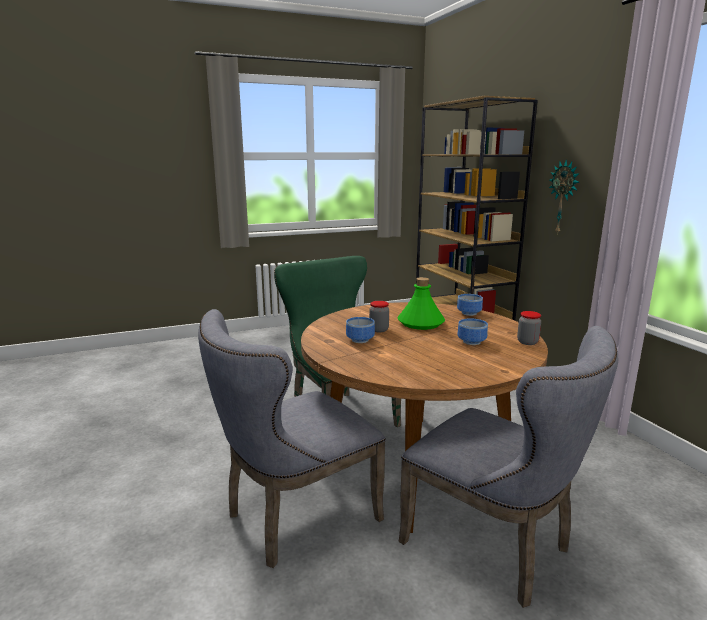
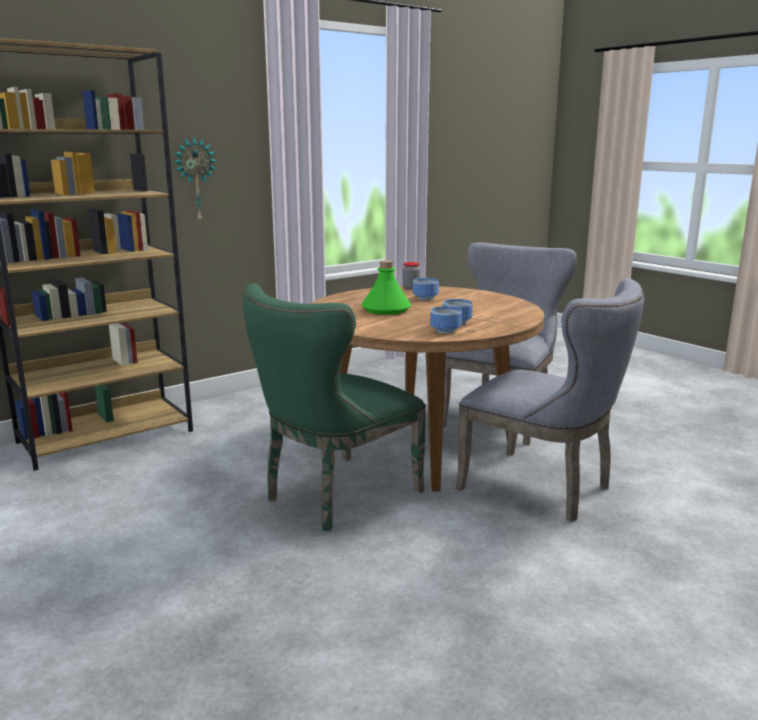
camera: 105 degrees left, 0 degrees up
jar [369,301,389,332] -> none
bowl [457,294,483,316] -> bowl moved to [430,306,462,334]

